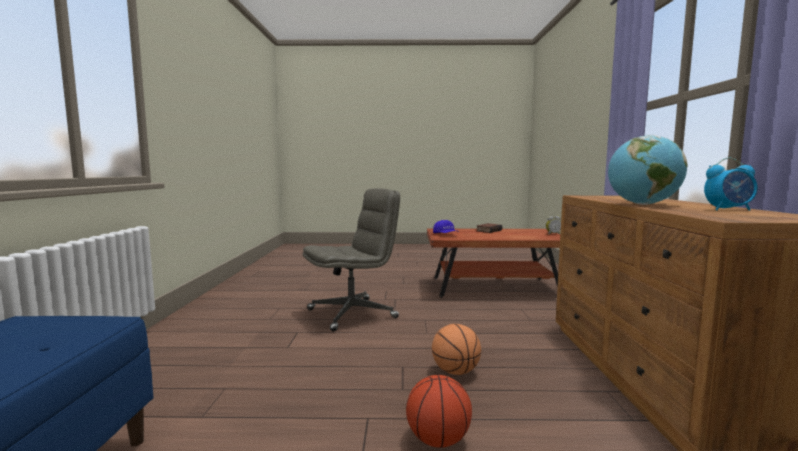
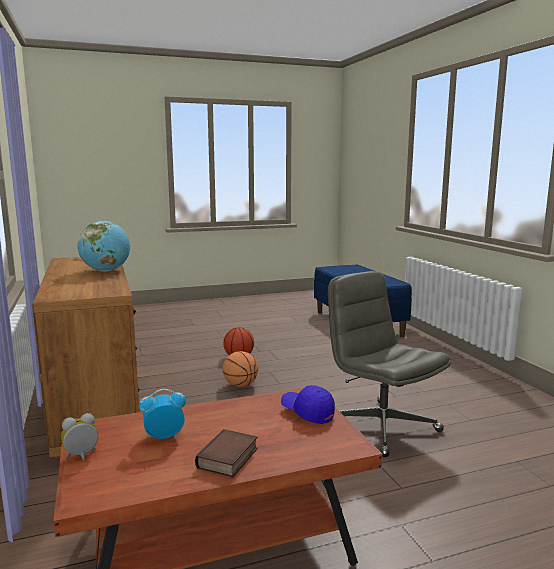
camera: 160 degrees right, 5 degrees up
grey office chair [303,188,400,332] -> grey office chair turned 105 degrees clockwise [328,271,451,457]
alarm clock [704,157,758,211] -> alarm clock moved to [139,389,186,439]

